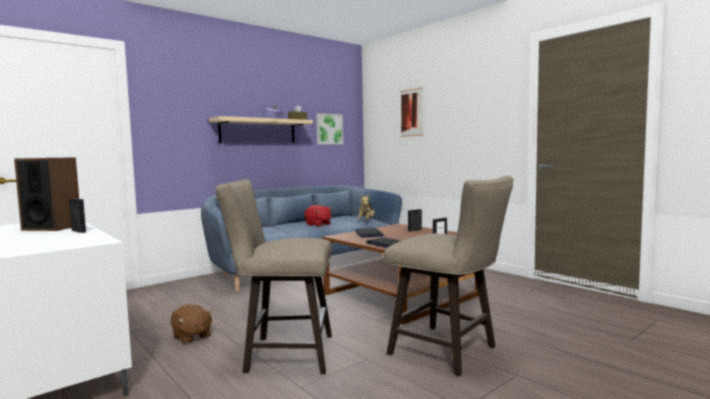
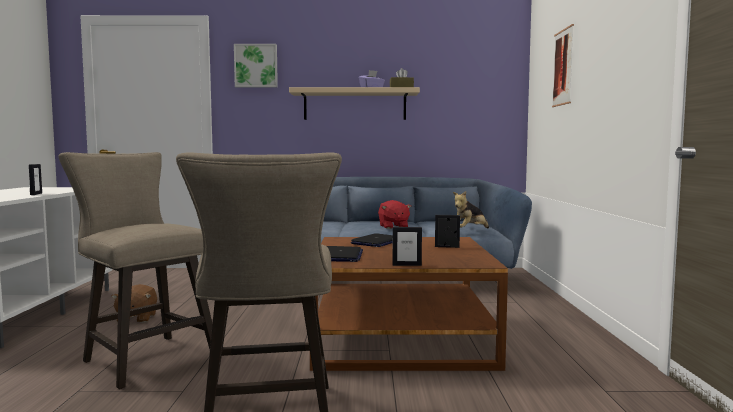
camera: 40 degrees right, 0 degrees up
speaker [14,157,79,231] -> none
picture [316,113,343,145] -> picture moved to [234,44,278,88]

